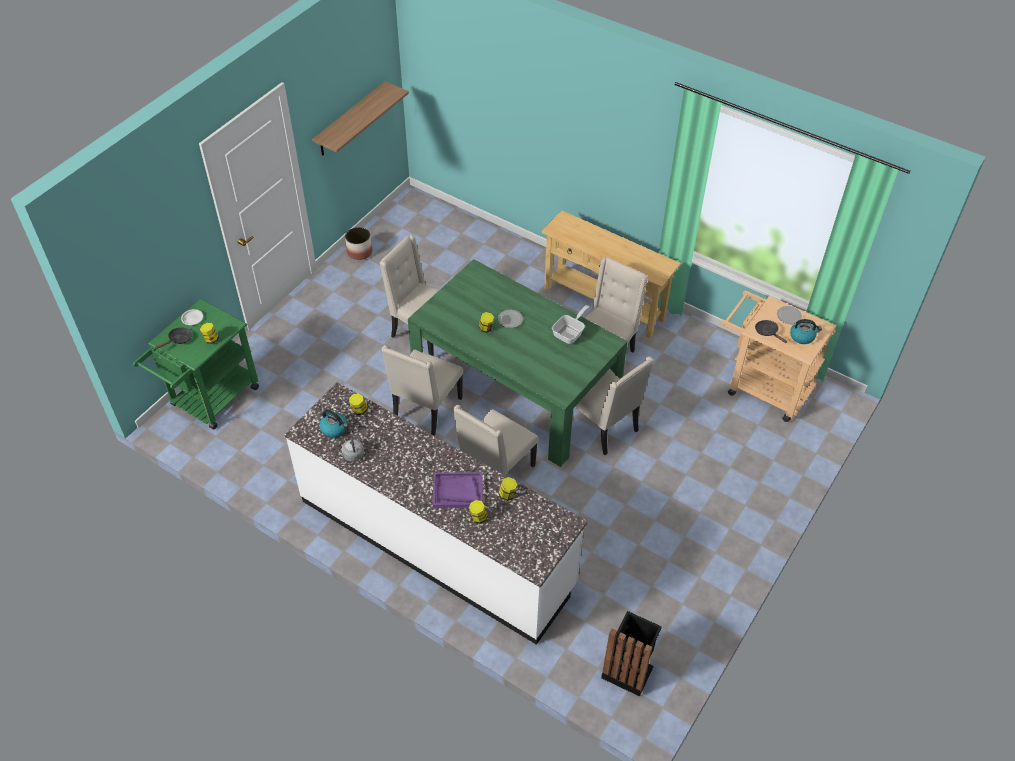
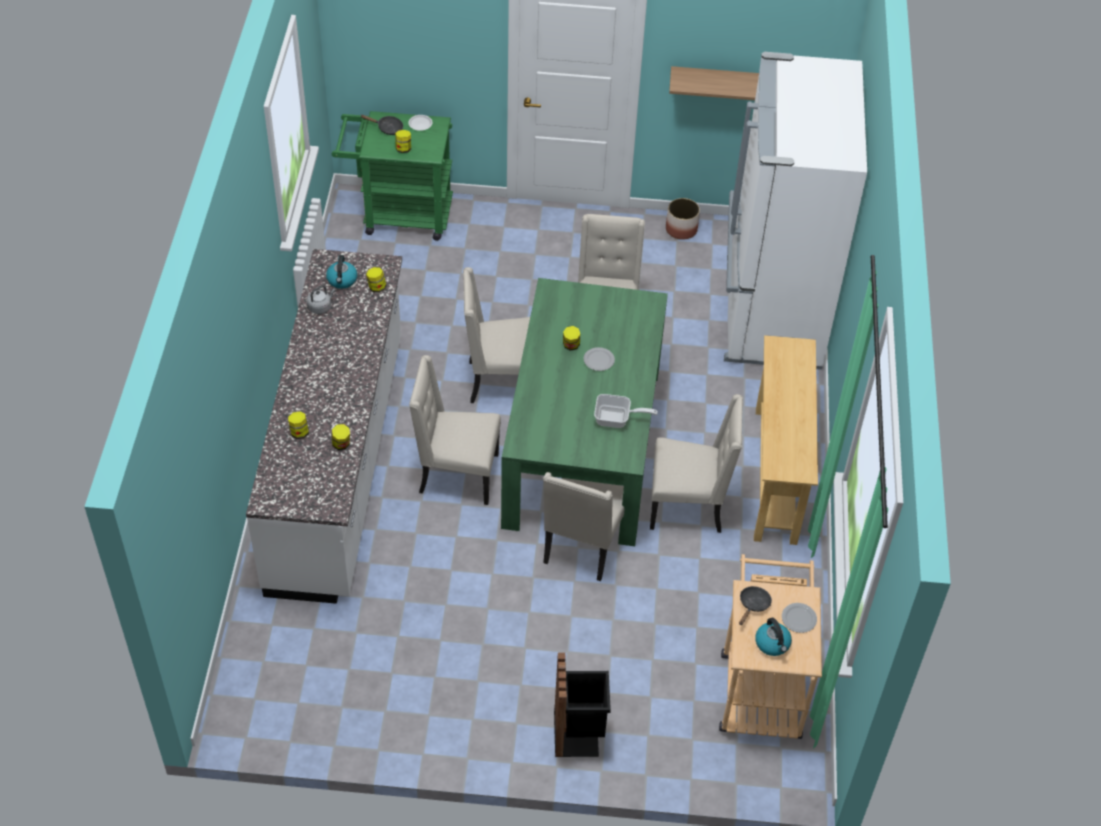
camera: 60 degrees right, 0 degrees up
purple tray [433,472,483,508] -> none
black trash can [601,611,662,696] -> black trash can moved to [554,653,611,757]
none -> white fridge [724,52,867,370]

